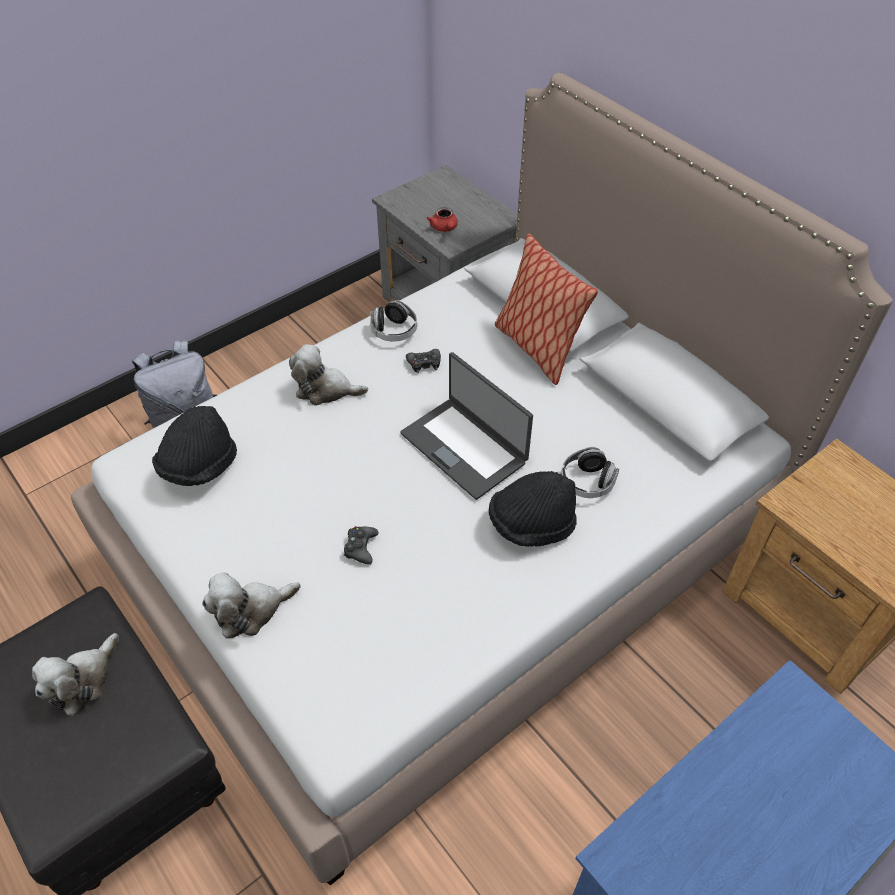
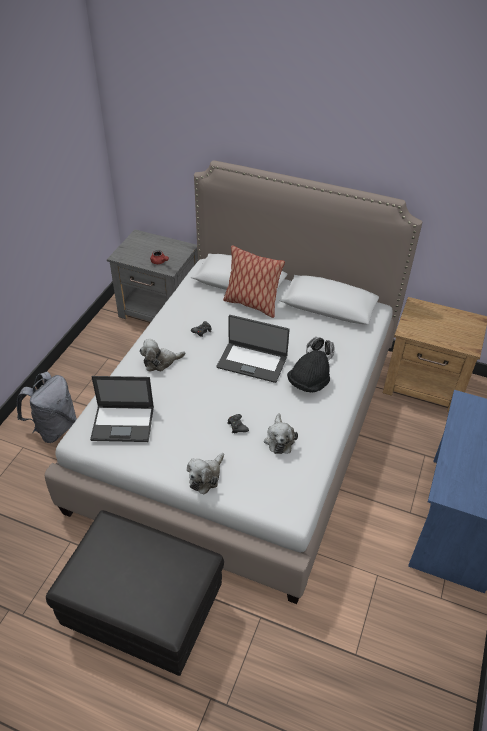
camera: 30 degrees left, 5 degrees down
plush toy [32,633,119,716] -> plush toy moved to [264,413,298,454]
black hat [152,406,237,486] -> laptop [90,376,154,442]
headphones [370,300,417,341] -> none

